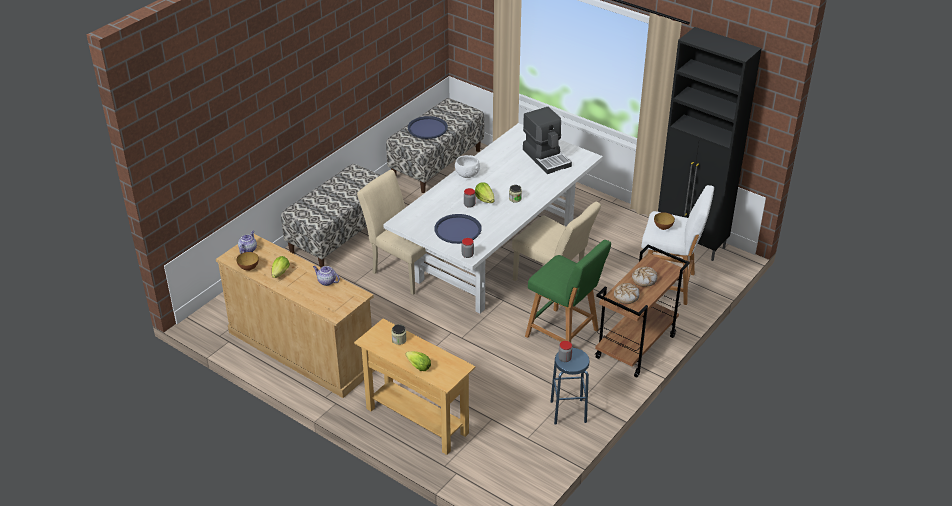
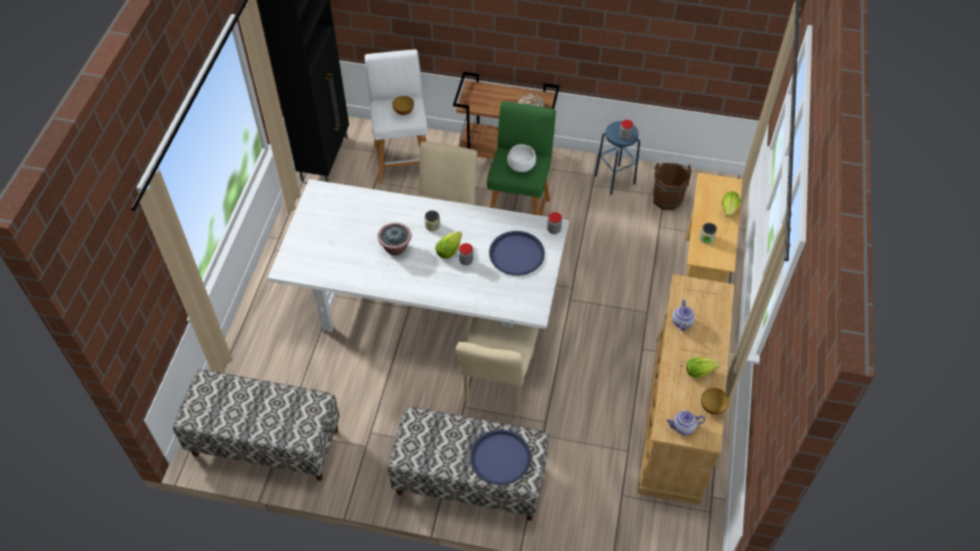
camera: 115 degrees left, 15 degrees up
blue tray [408,116,448,139] -> blue tray moved to [470,429,531,485]
white bowl [455,155,480,178] -> white bowl moved to [507,144,536,172]
coffee machine [523,107,572,174] -> none
bread [632,266,658,287] -> none
none -> potted plant [377,223,412,255]
none -> brown bucket [653,163,692,210]

